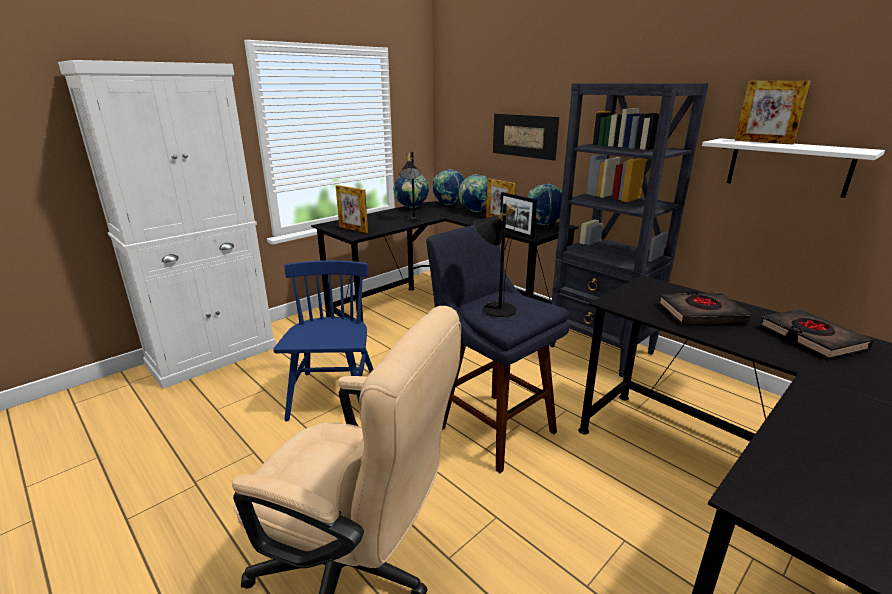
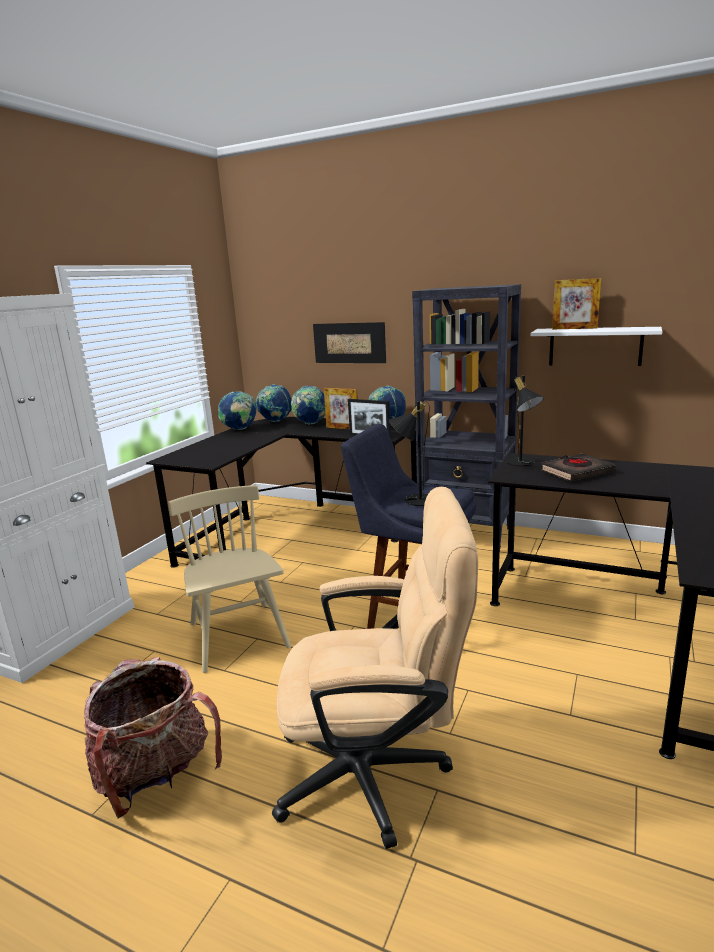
camera: 20 degrees left, 5 degrees down
blue chair [273,260,373,421] -> beige chair [168,485,291,673]
picture frame [336,185,368,233] -> none
black table lamp [400,152,424,221] -> black table lamp moved to [507,375,544,466]
black book [759,309,874,359] -> none
none -> backpack [84,657,222,818]

